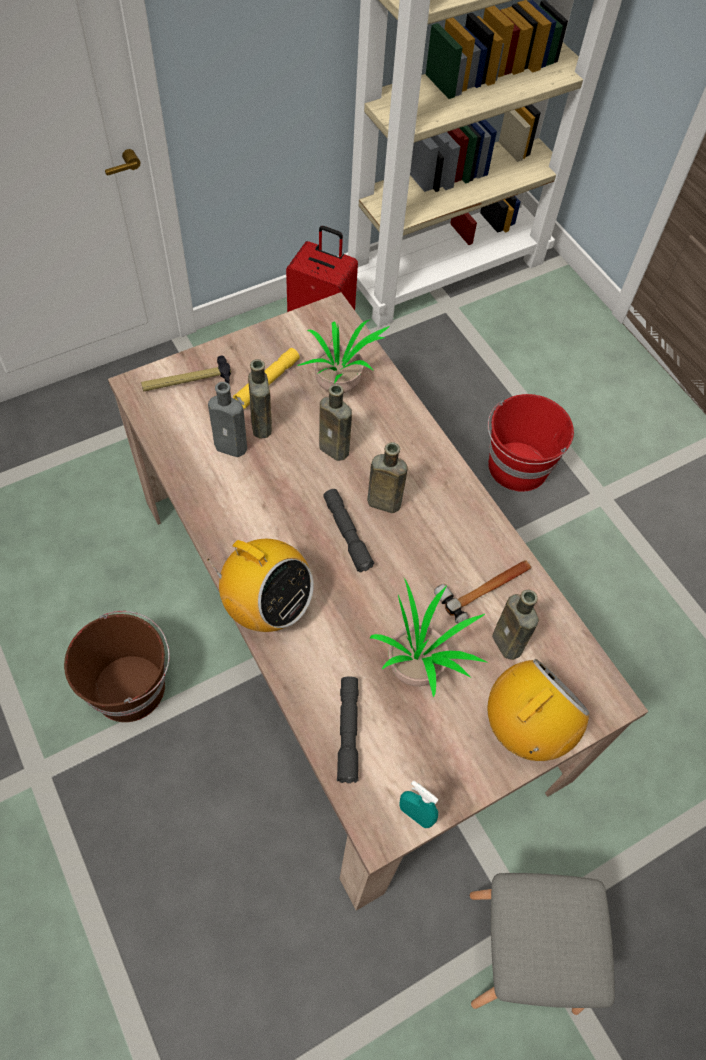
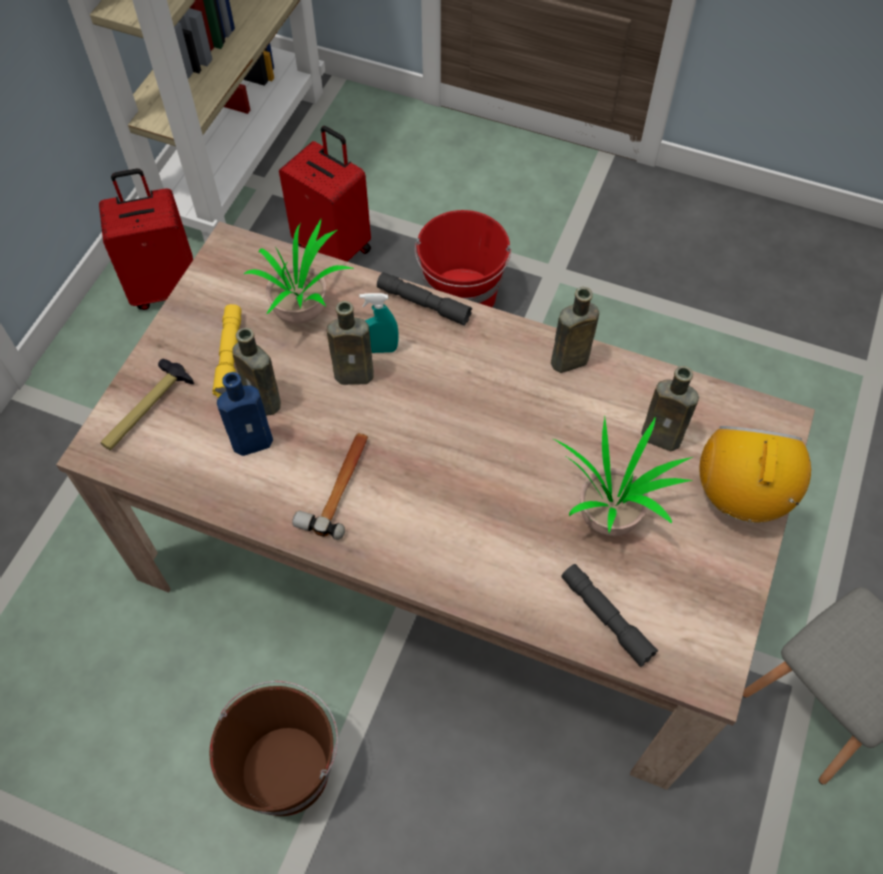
camera: 35 degrees left, 0 degrees up
radio [207,539,314,632] -> none
grey bottle [208,382,247,457] -> blue bottle [217,372,273,456]
grey flashlight [323,489,374,572] -> grey flashlight moved to [377,272,472,326]
brown bottle [367,442,408,513] -> brown bottle moved to [551,287,599,373]
turquoise spray bottle [399,780,439,828] -> turquoise spray bottle moved to [359,293,399,353]
hammer [434,560,531,624] -> hammer moved to [292,433,368,540]
none -> red suitcase [279,126,371,262]

